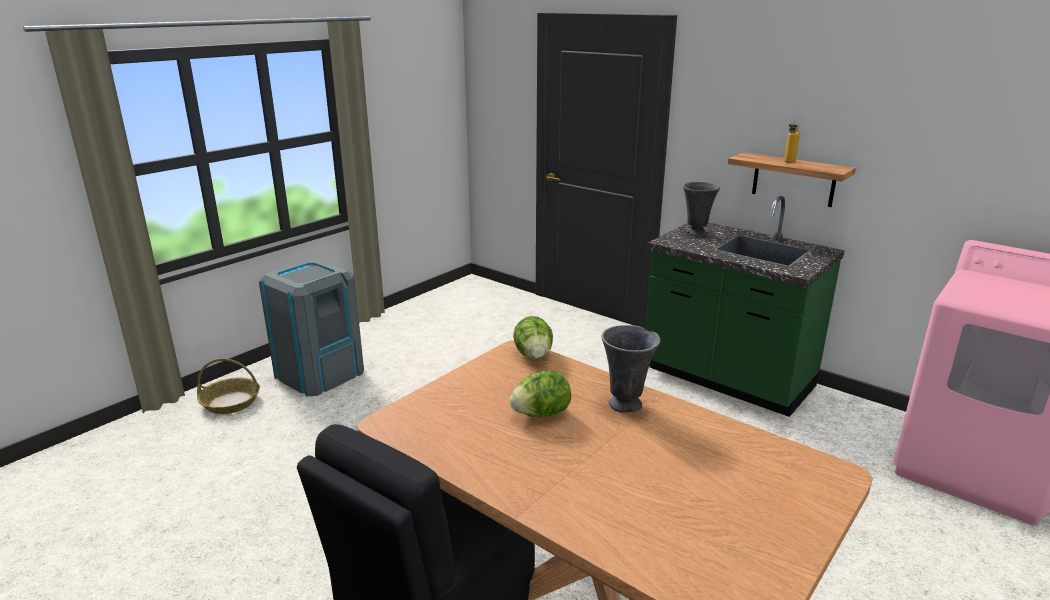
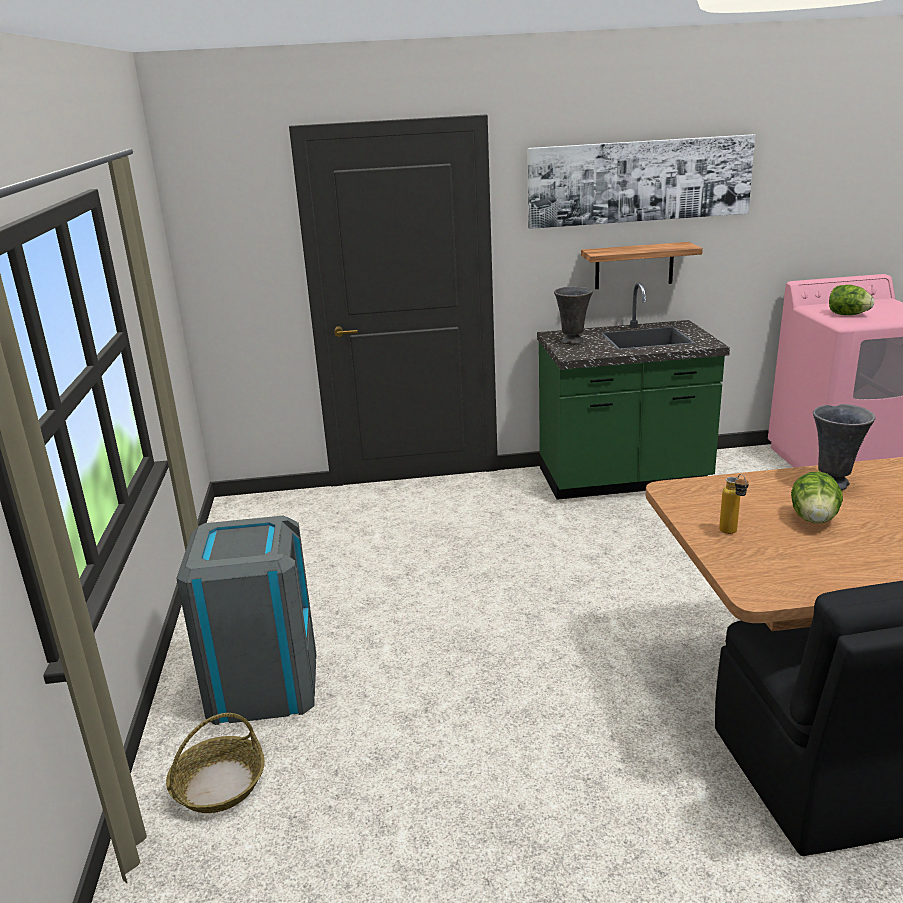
camera: 45 degrees left, 0 degrees up
lettuce [513,316,553,359] -> lettuce moved to [829,285,874,315]
bottle [784,119,800,163] -> bottle moved to [719,474,749,534]
none -> picture [527,134,755,229]

